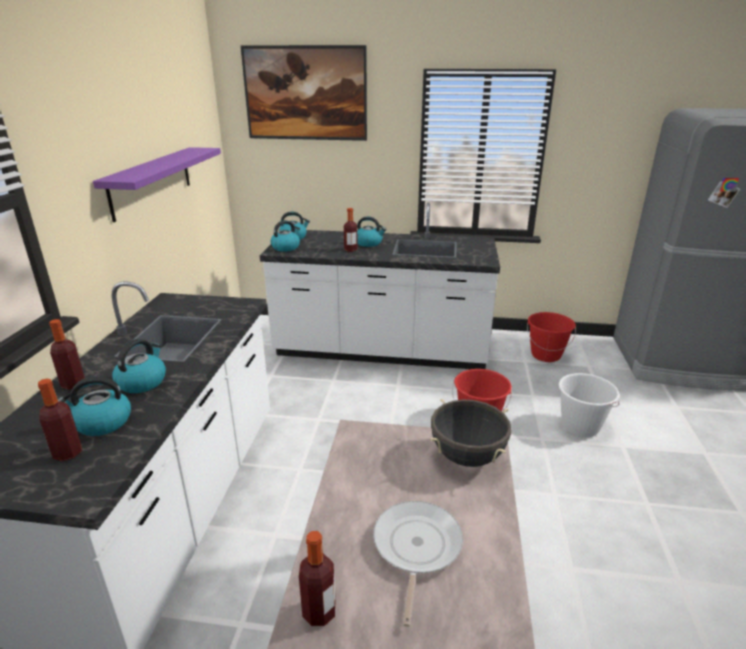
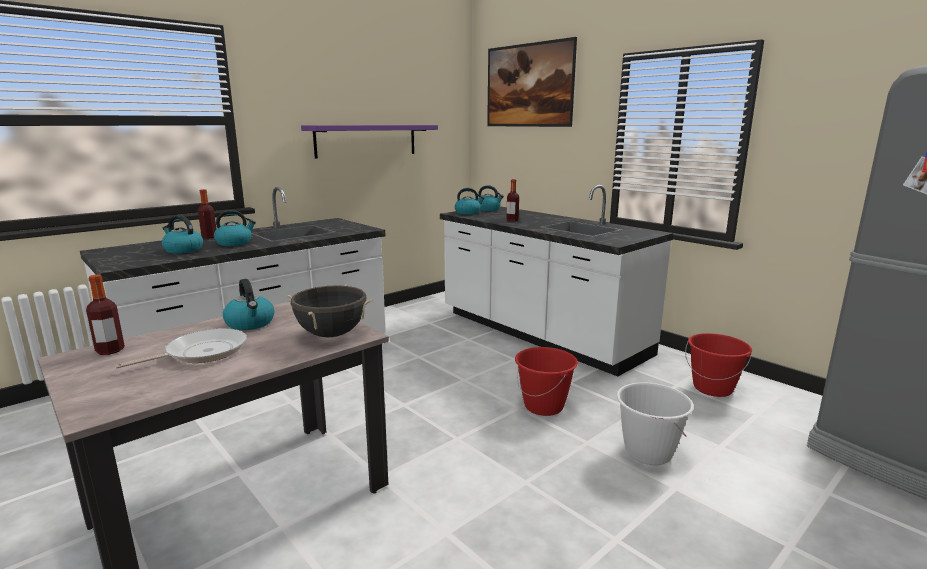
camera: 40 degrees right, 10 degrees down
bottle [38,378,82,461] -> none
kettle [357,216,386,247] -> kettle moved to [223,279,274,330]

